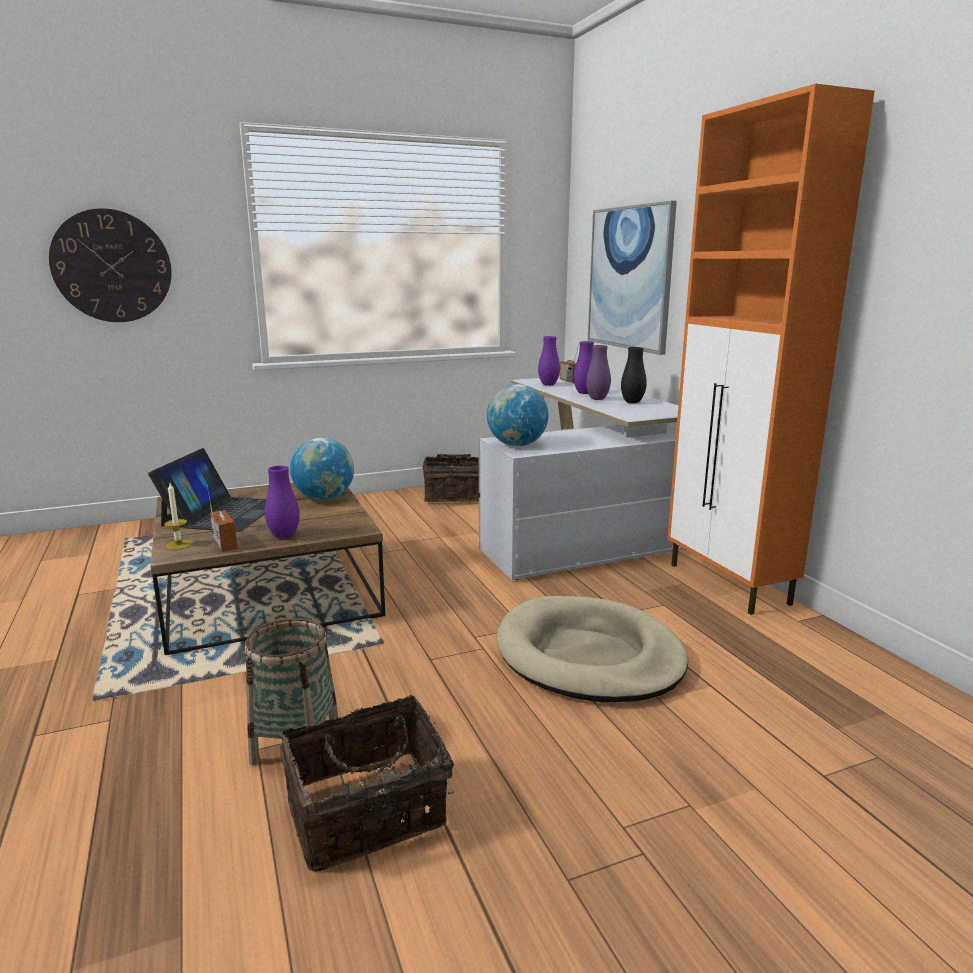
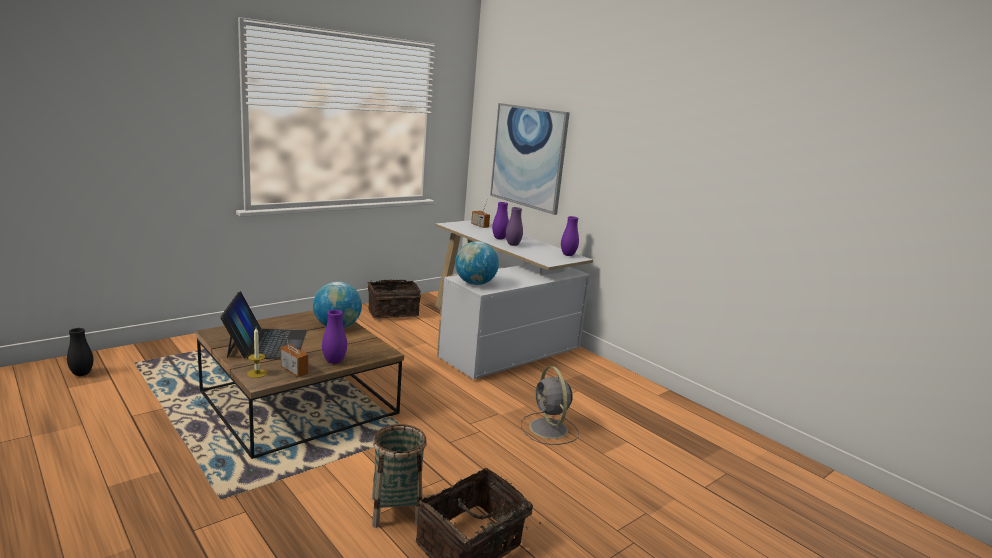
camera: 20 degrees left, 0 degrees up
wall clock [49,208,172,322] -> none
beige dog bed [497,596,688,703] -> grey fan [521,366,579,445]
purple vase [538,336,560,386] -> purple vase moved to [561,216,579,256]
black vase [621,347,647,403] -> black vase moved to [67,328,93,376]
orange cabinet [667,84,875,615] -> none

